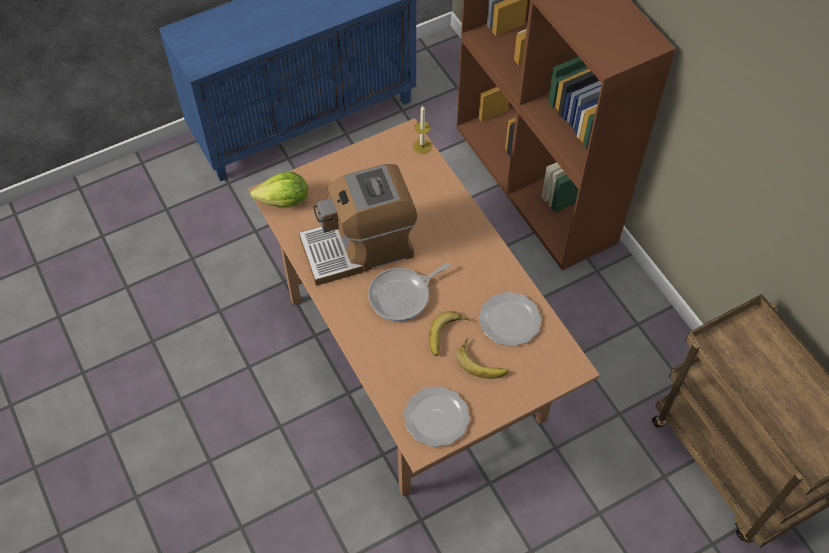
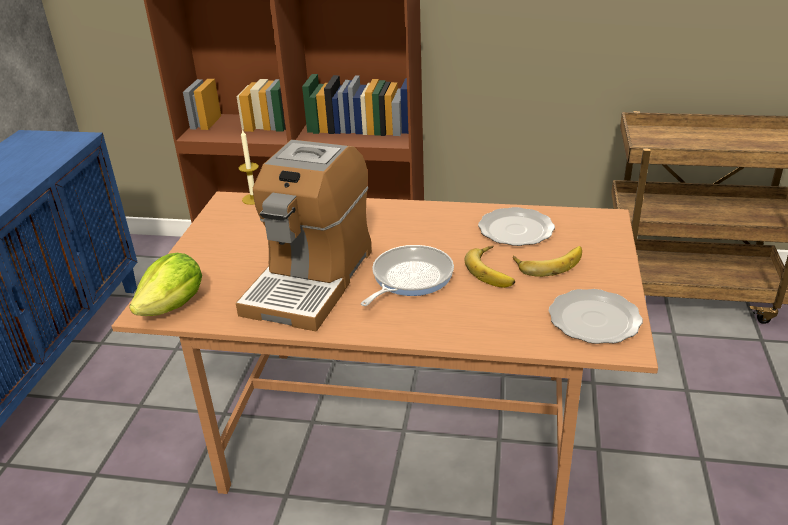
camera: 50 degrees left, 25 degrees down
frying pan [368,263,451,322] -> frying pan turned 150 degrees counterclockwise [361,245,454,306]

